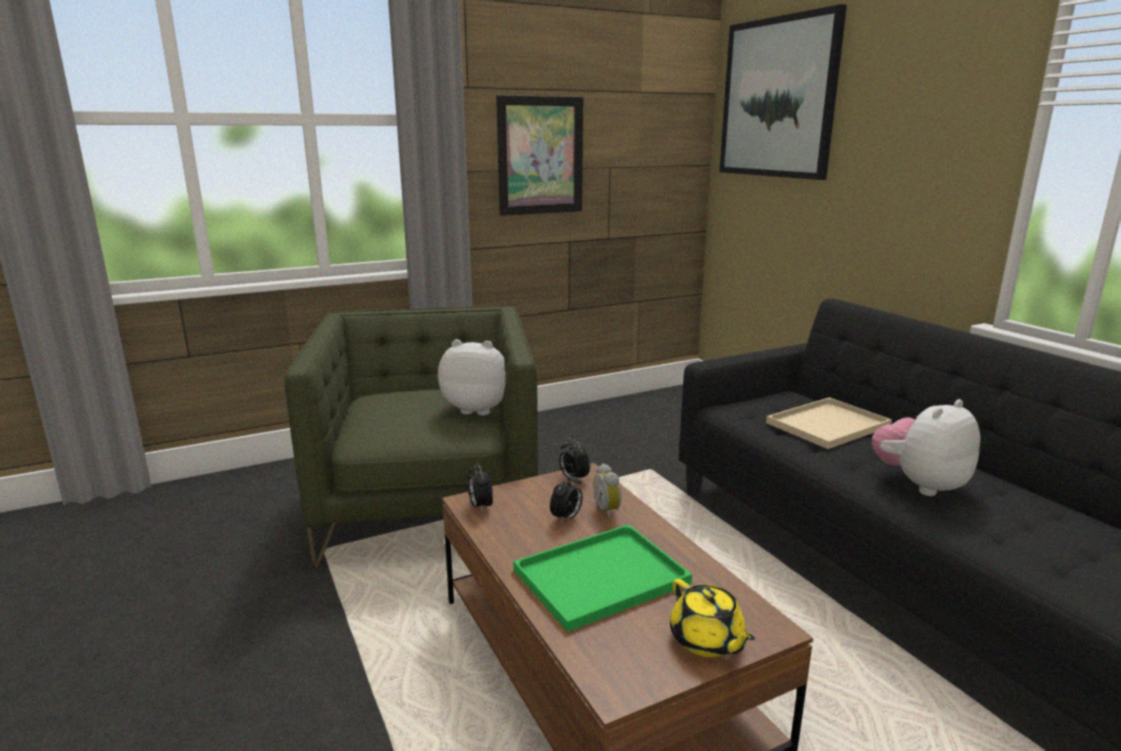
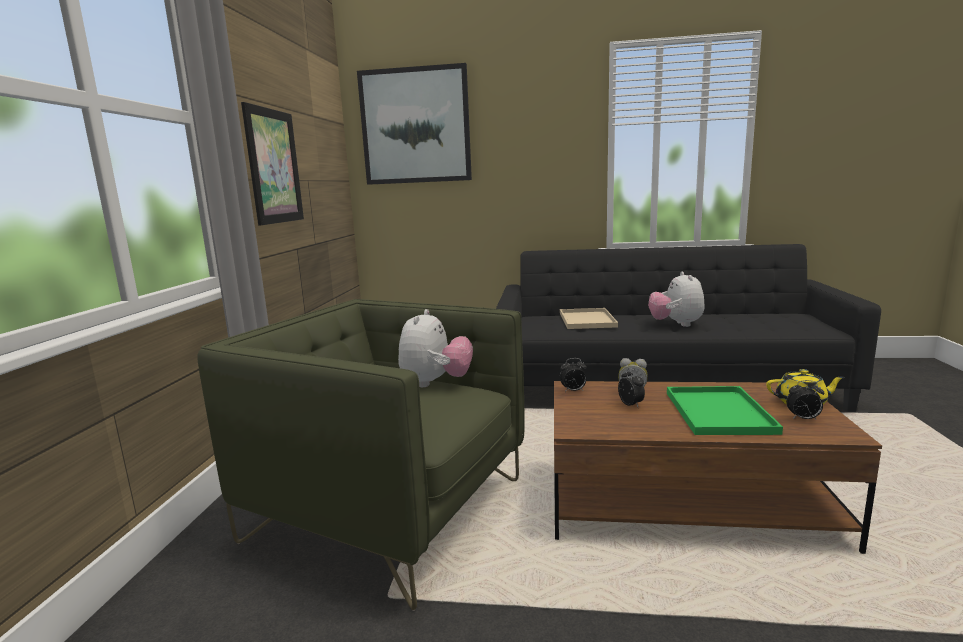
camera: 55 degrees left, 5 degrees down
plush toy [438,339,506,415] -> plush toy turned 150 degrees clockwise [398,309,473,387]
alarm clock [468,462,493,512] -> alarm clock moved to [786,380,824,419]

